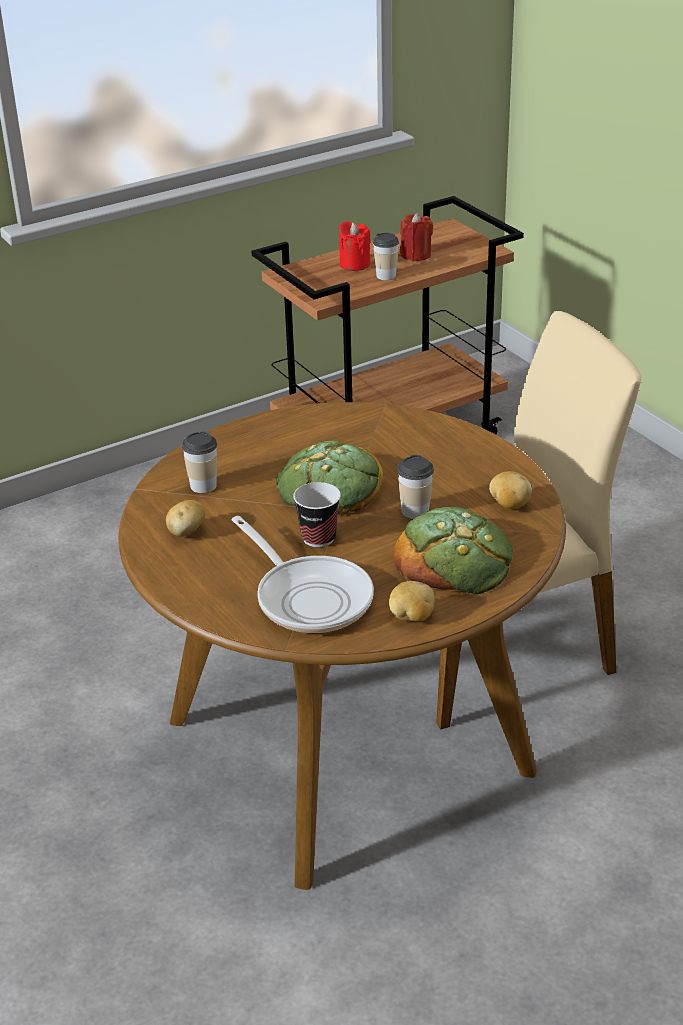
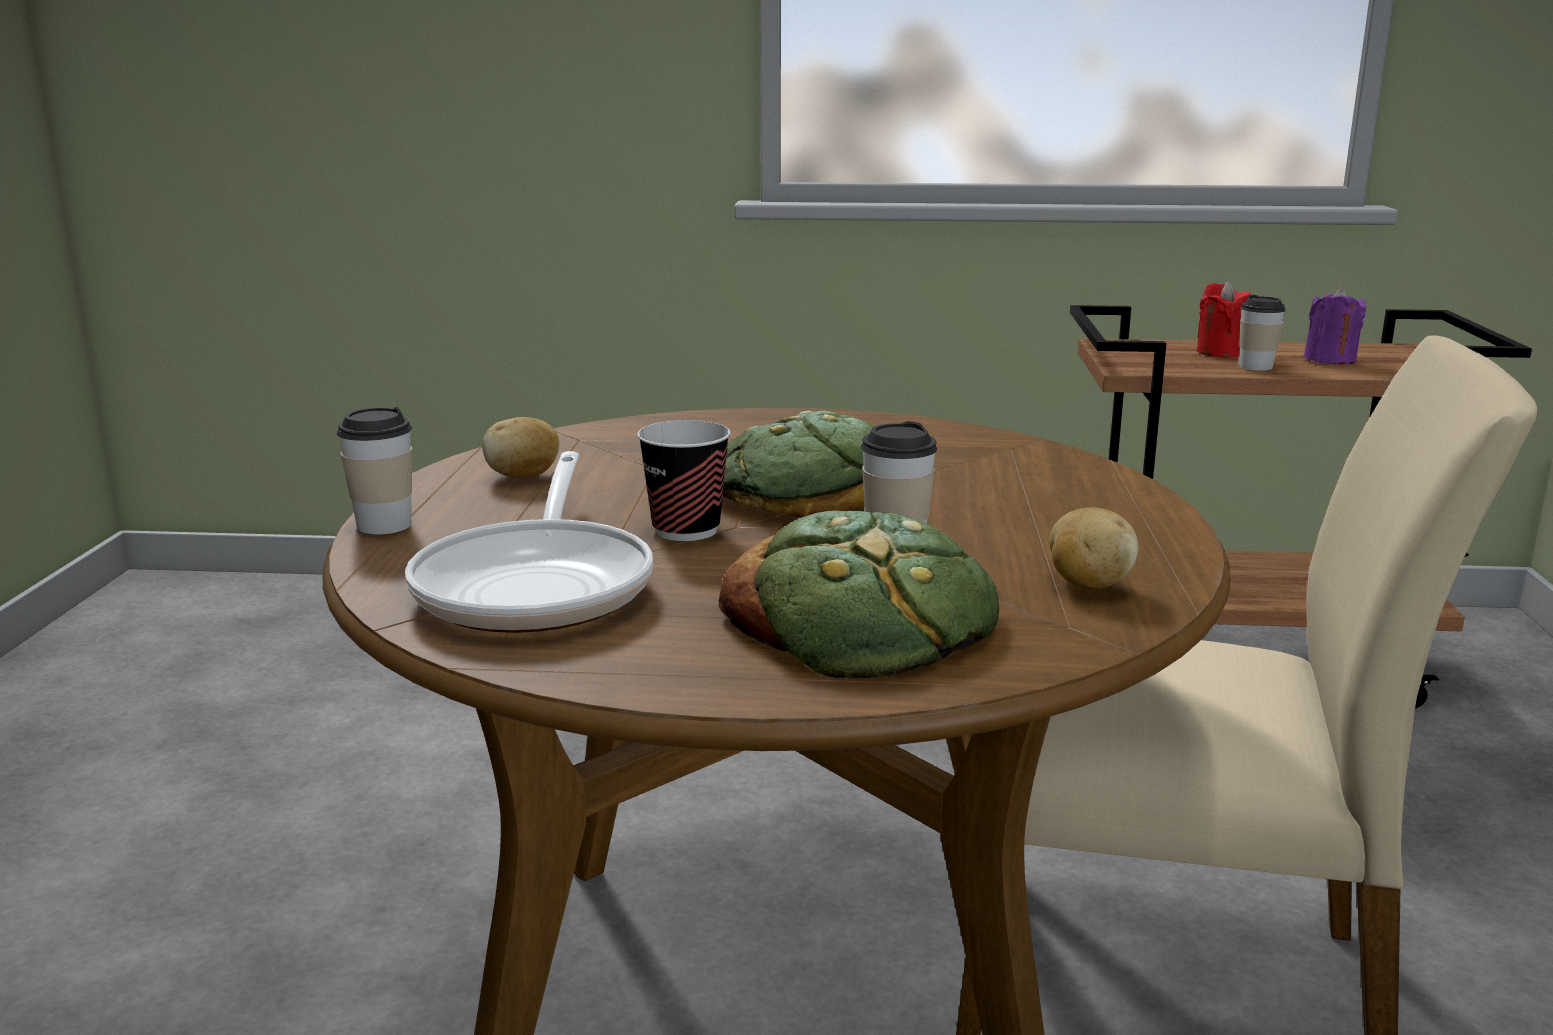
camera: 35 degrees right, 15 degrees down
cup [182,431,217,493] -> cup moved to [336,407,412,535]
potato [389,581,435,621] -> none
red candle [400,213,433,261] -> purple candle [1304,287,1367,365]

